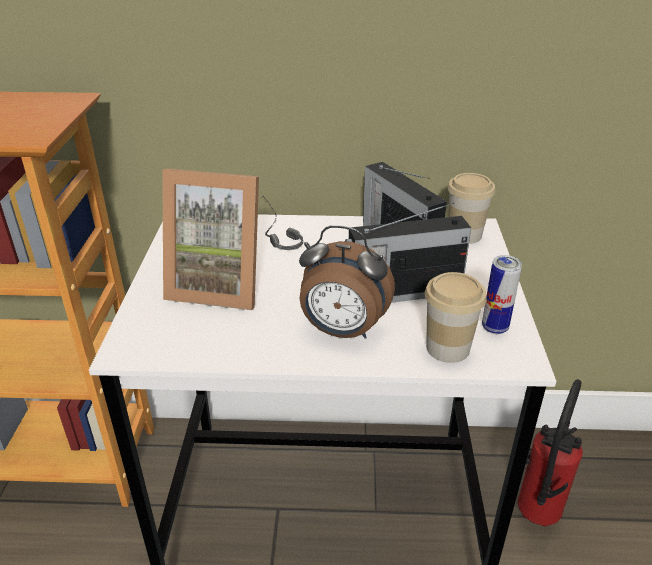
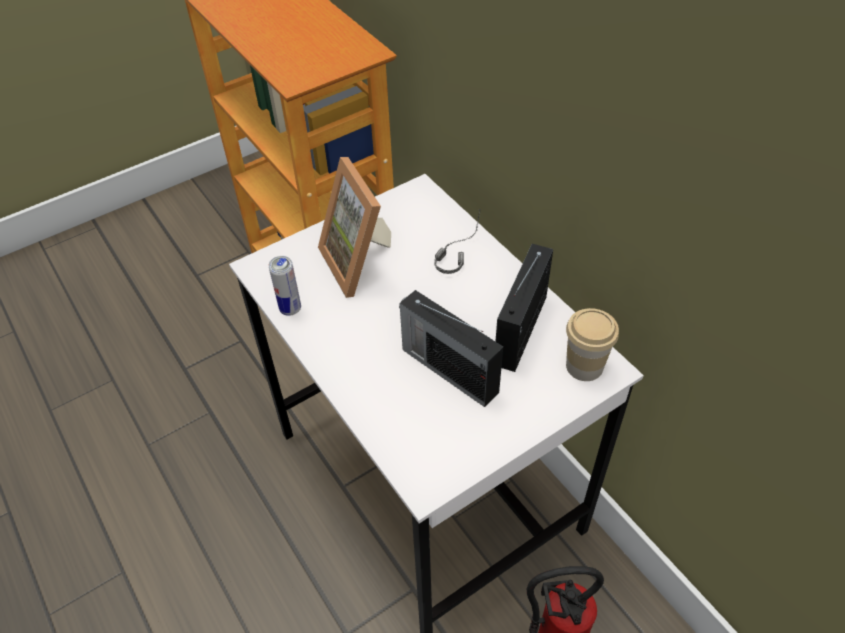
camera: 55 degrees right, 15 degrees up
alarm clock [299,225,395,339] -> none
cup [425,272,487,363] -> none
can [482,255,522,334] -> can moved to [269,256,301,316]

